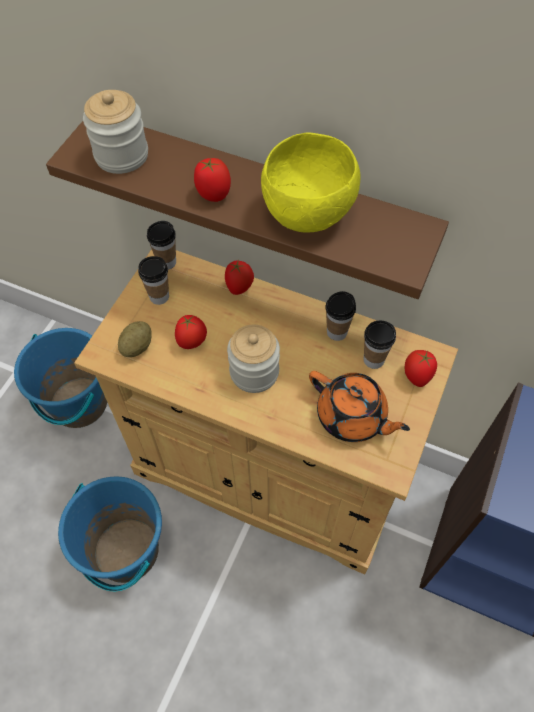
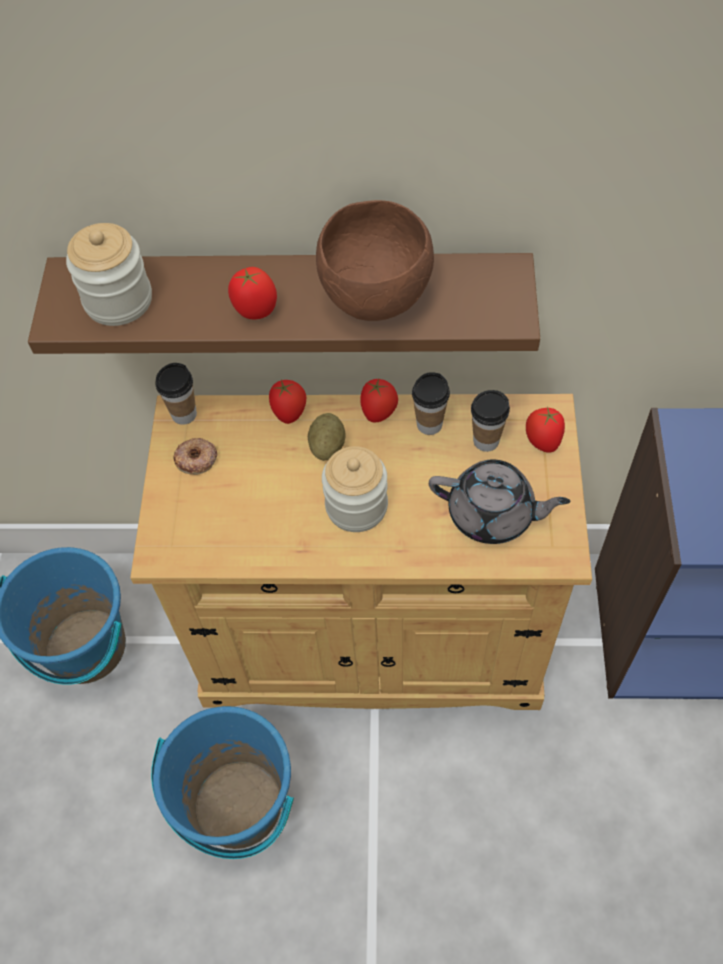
camera: 20 degrees left, 0 degrees up
potato [118,321,152,357] -> potato moved to [308,413,346,461]
cup [138,256,169,305] -> donut [174,438,218,475]
tomato [175,315,207,349] -> tomato moved to [360,379,398,422]
yellow bowl [261,132,361,233] -> brown bowl [316,200,434,321]
orange teapot [309,371,410,442] -> grey teapot [429,459,570,544]

